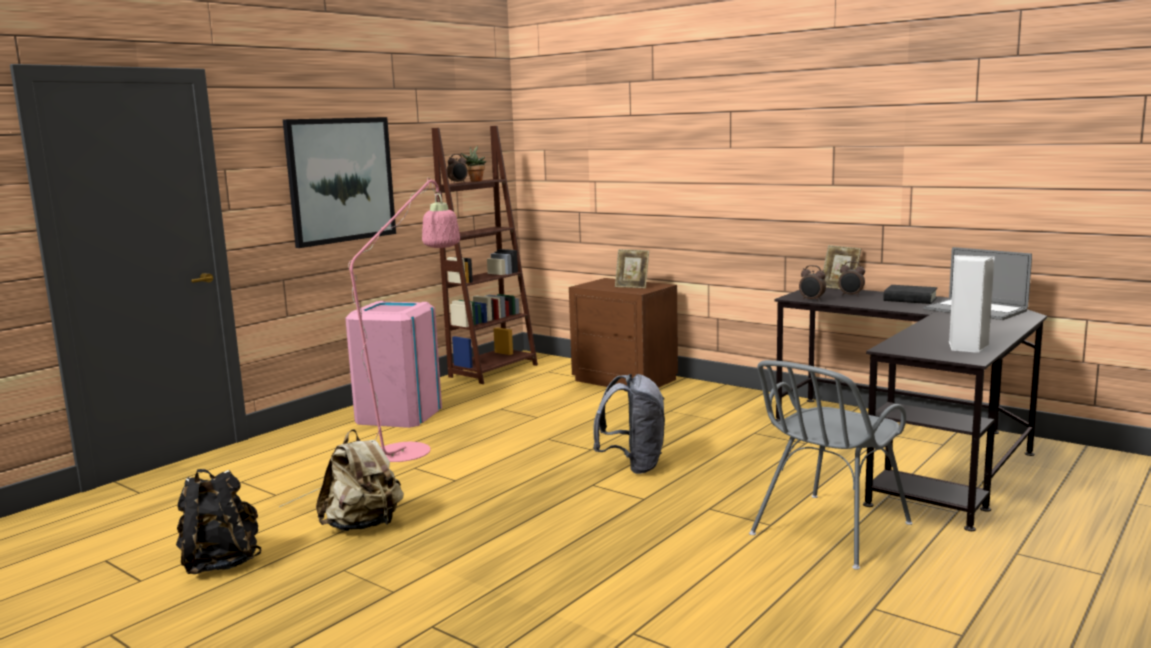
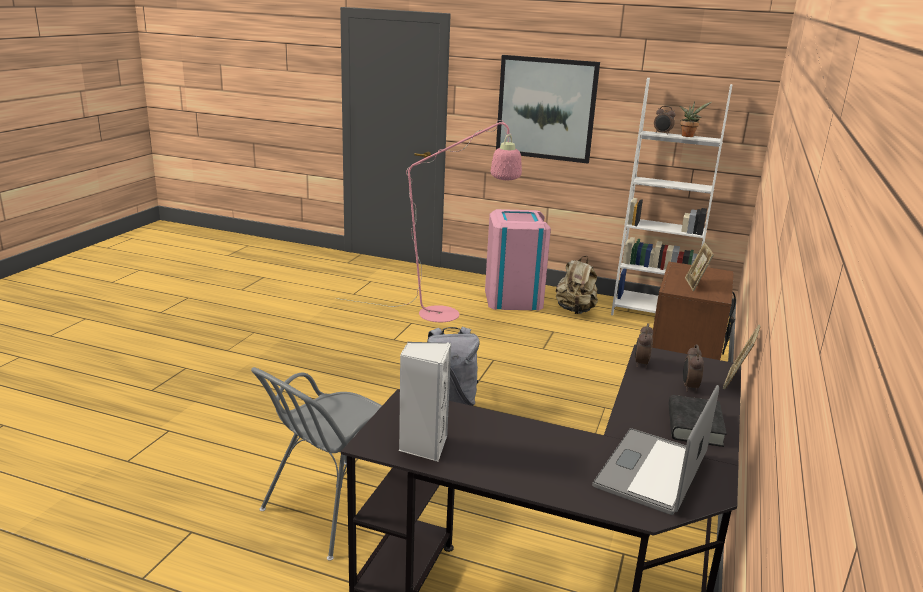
camera: 70 degrees right, 10 degrees up
black backpack [176,469,261,574] -> none
beige backpack [316,429,404,531] -> beige backpack moved to [556,256,598,314]
brown bookcase [432,126,538,384] -> white bookcase [611,78,733,315]
grey chair [749,360,913,570] -> grey chair turned 75 degrees counterclockwise [251,367,382,561]

